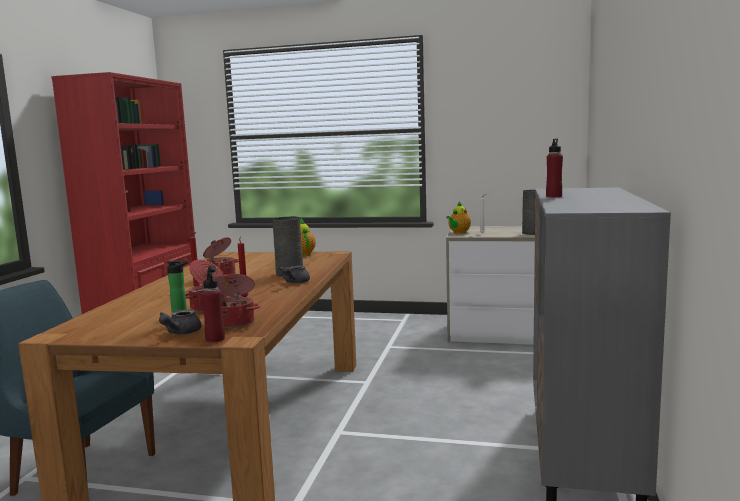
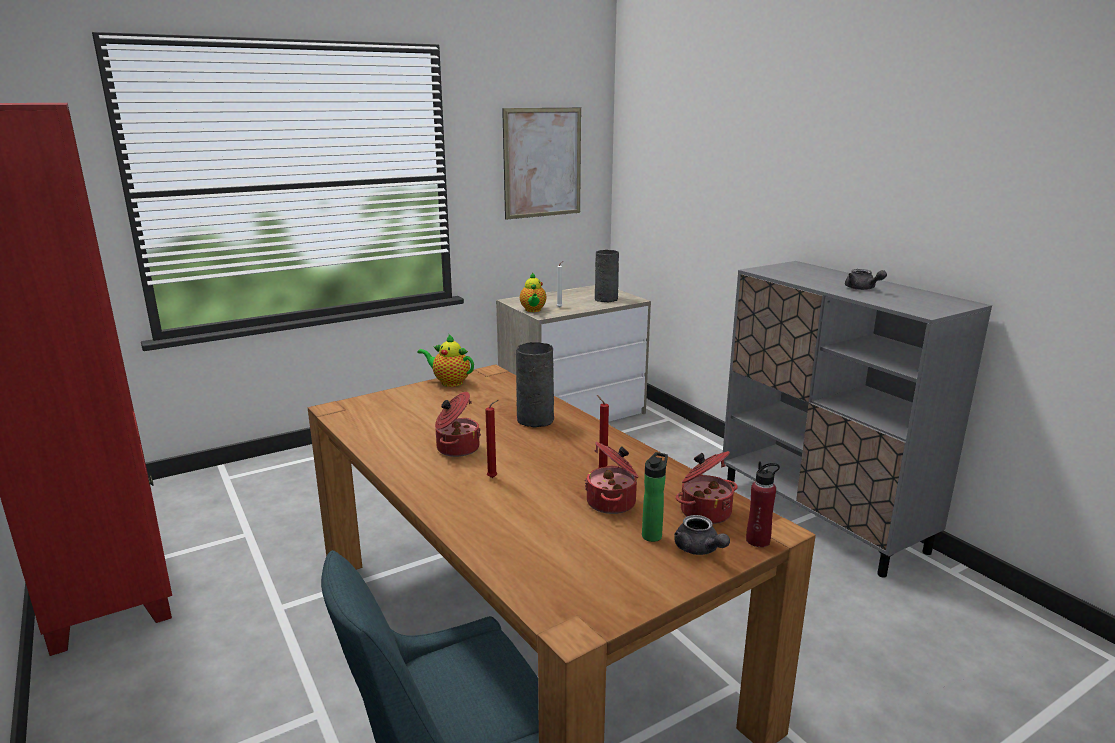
camera: 45 degrees left, 10 degrees up
grey teapot [279,266,310,284] -> grey teapot moved to [845,269,887,290]
red bottle [546,138,563,197] -> none
none -> picture [502,108,581,220]

